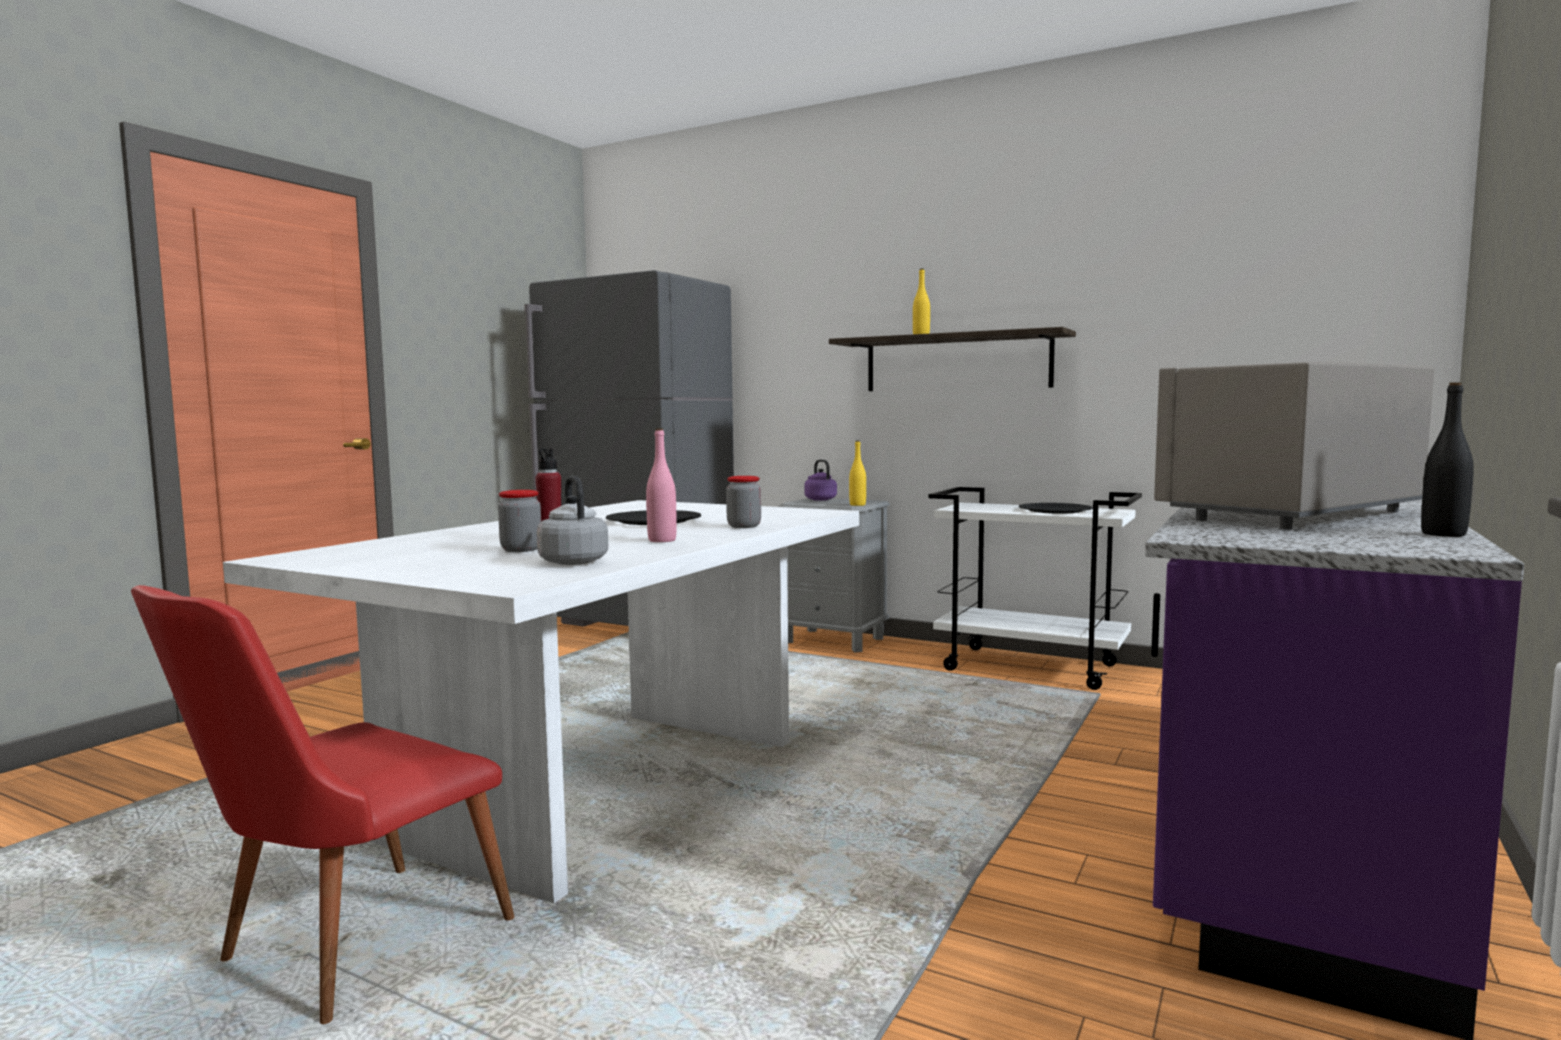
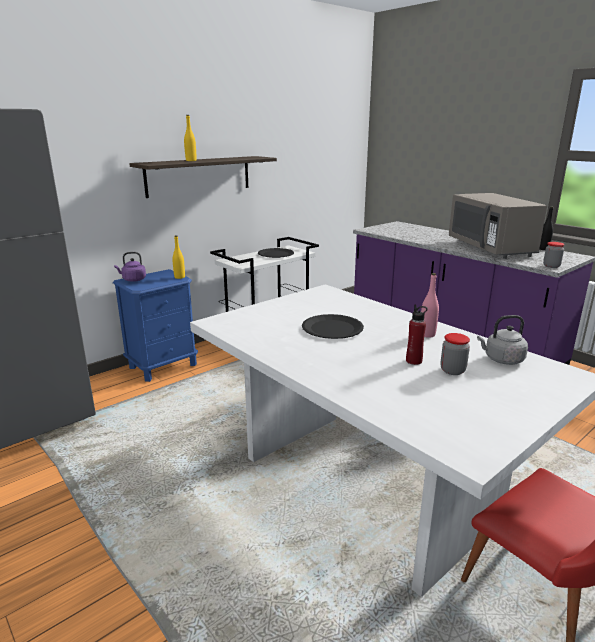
camera: 70 degrees left, 15 degrees up
jar [726,476,761,528] -> jar moved to [543,242,565,268]
grey nightstand [779,498,890,652] -> blue nightstand [113,269,198,382]

